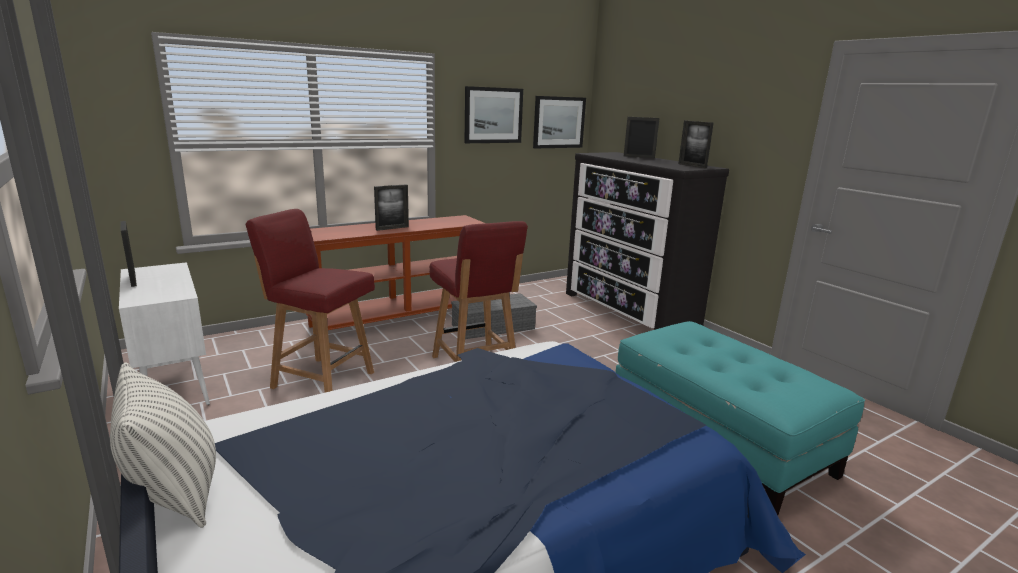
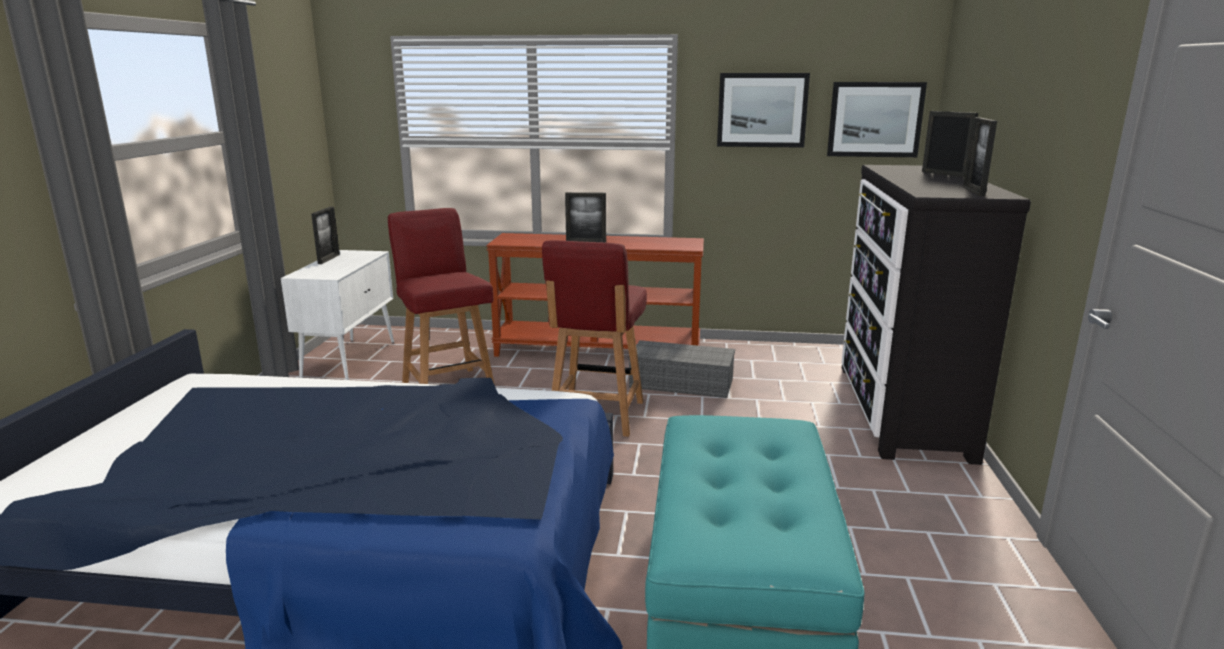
camera: 40 degrees right, 0 degrees up
pillow [110,362,216,528] -> none

